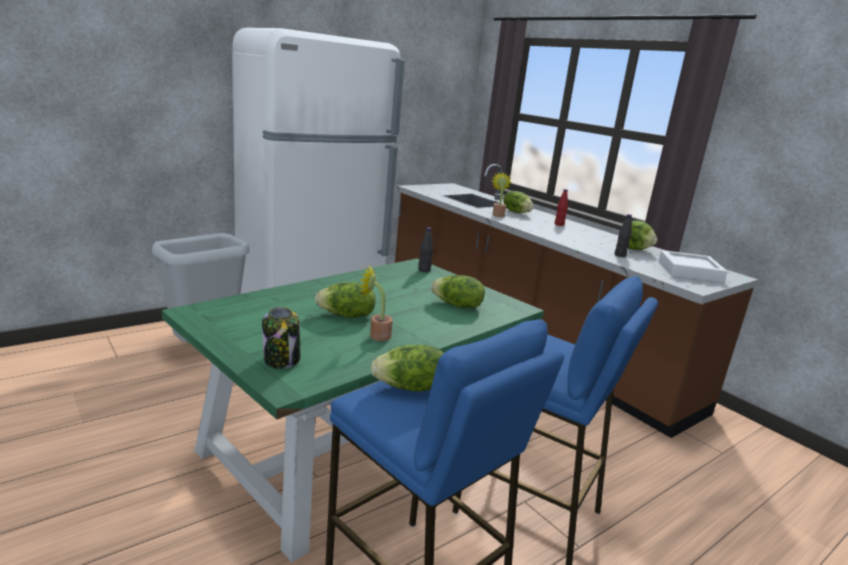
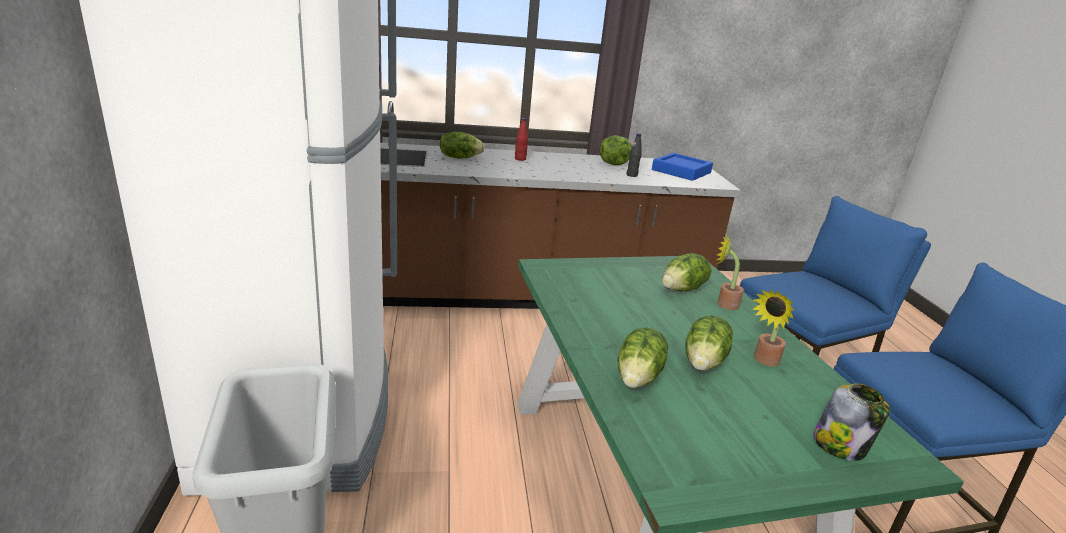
camera: 60 degrees left, 5 degrees up
lettuce [371,345,443,392] -> lettuce moved to [618,327,668,388]
black bottle [418,227,433,272] -> none
potted plant [491,172,511,217] -> potted plant moved to [715,234,744,310]
white tray [659,250,727,283] -> blue tray [652,153,713,181]

